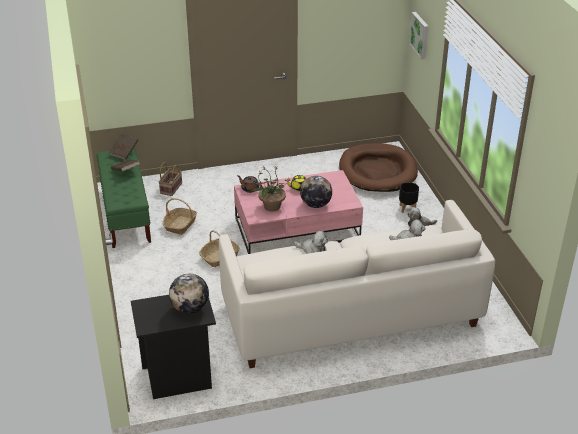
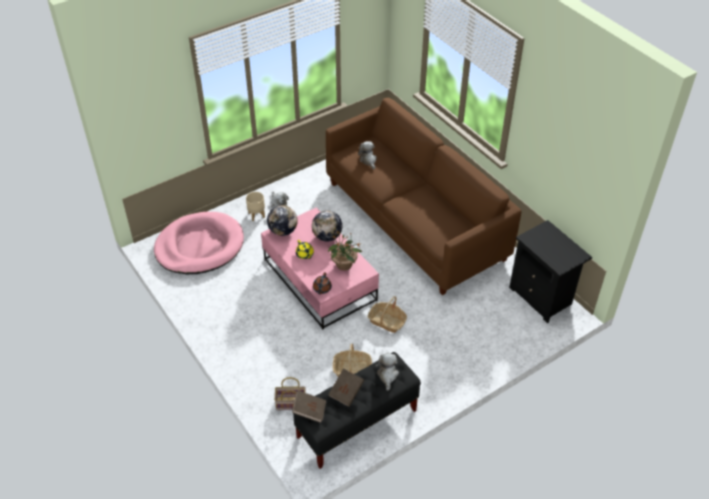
camera: 110 degrees left, 10 degrees up
green bench [97,148,151,248] -> black bench [292,352,421,469]
globe [169,274,209,314] -> globe moved to [267,205,298,236]
white sofa [219,200,495,368] -> brown sofa [326,98,521,295]
plush toy [294,231,328,254] -> plush toy moved to [376,353,399,391]
brown dog bed [339,143,418,192] -> pink dog bed [154,212,244,274]
black planter [399,182,419,213] -> beige planter [246,192,265,221]
picture [409,12,429,59] -> none

